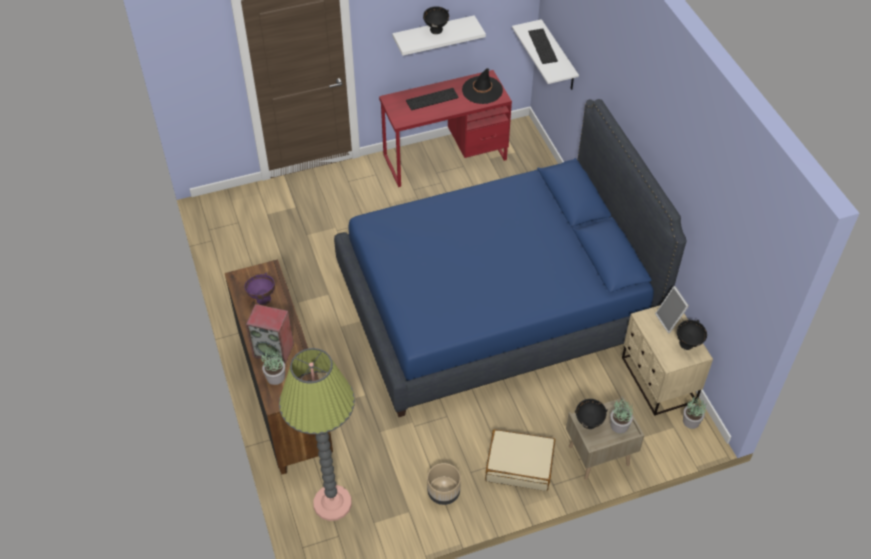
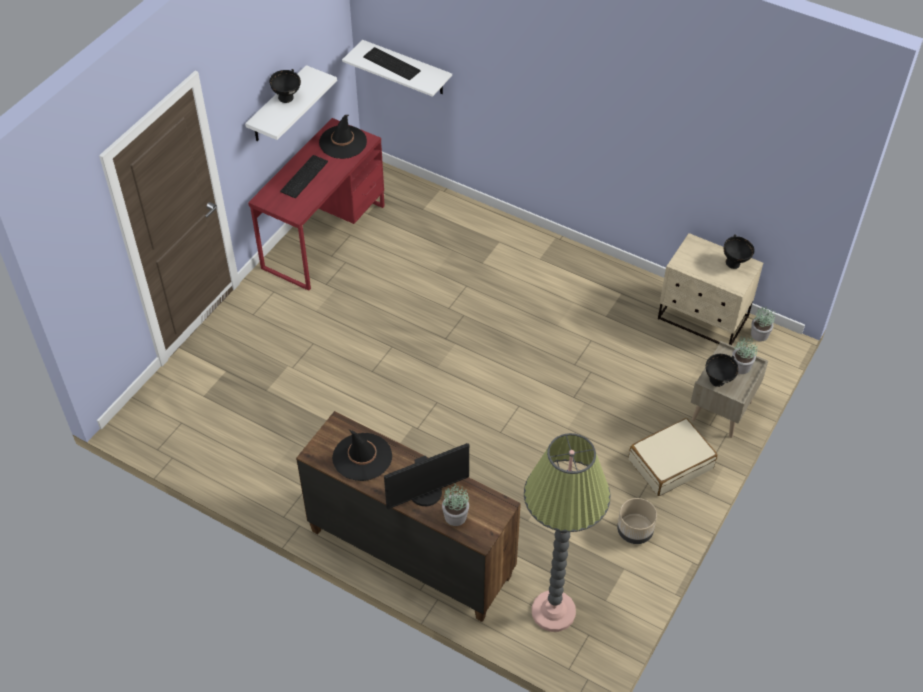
camera: 40 degrees left, 0 degrees up
purple bowl [244,273,275,305] -> black hat [332,429,392,481]
speaker [246,304,294,364] -> monitor [384,443,469,509]
blue bed [334,99,686,417] -> none
picture frame [655,286,689,333] -> none

